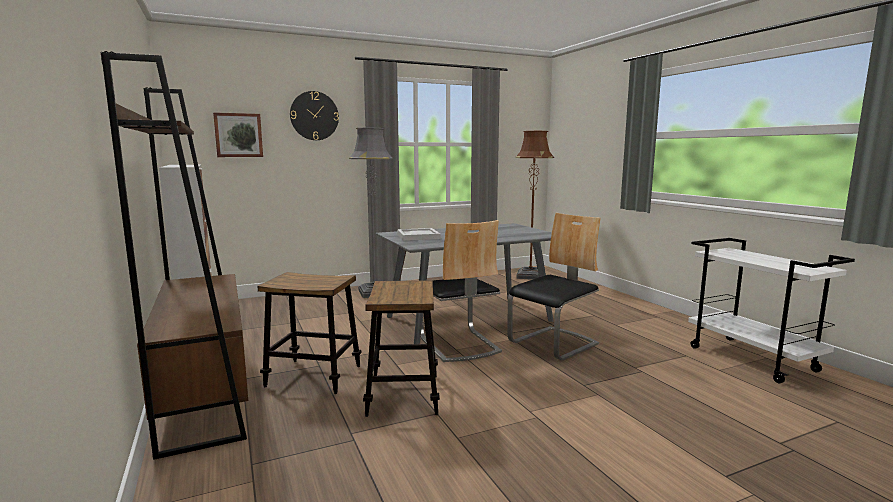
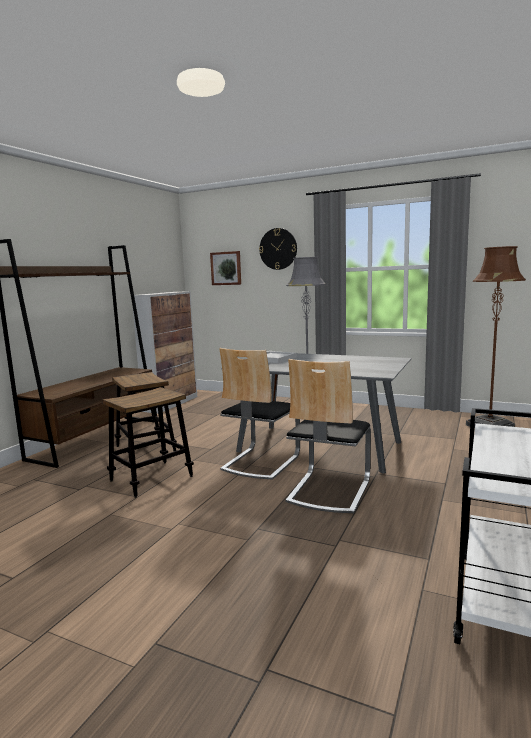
camera: 50 degrees right, 0 degrees up
chair [508,213,601,360] -> chair turned 105 degrees clockwise [286,359,371,513]

